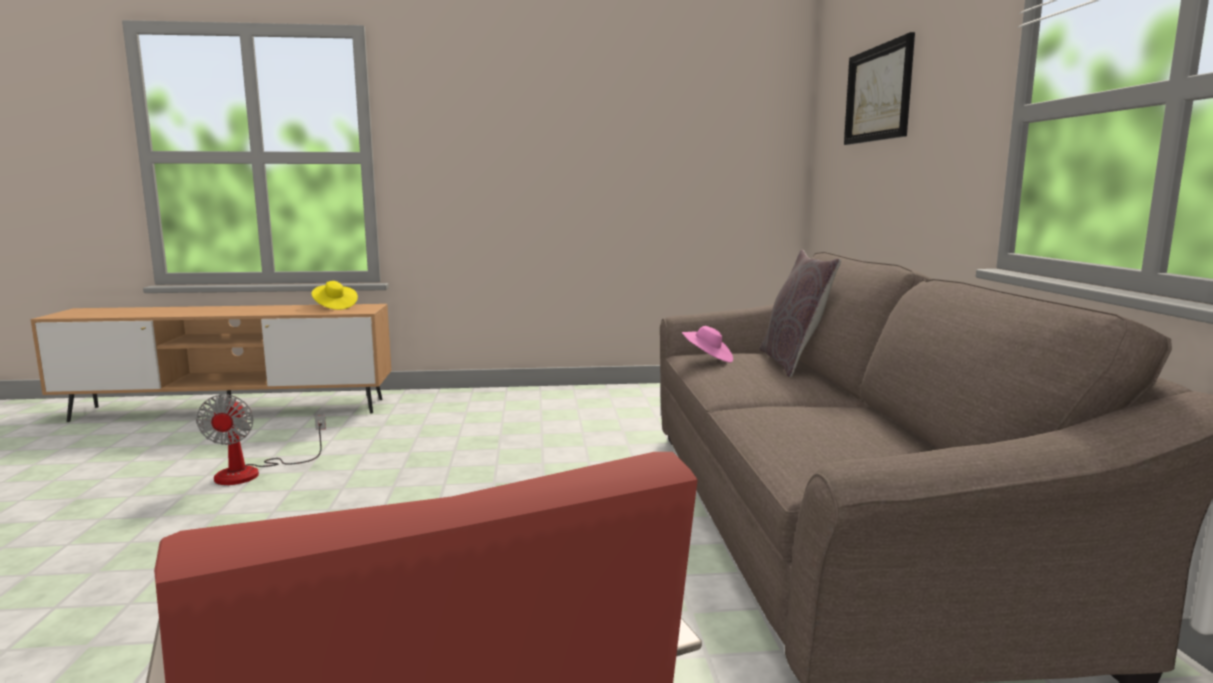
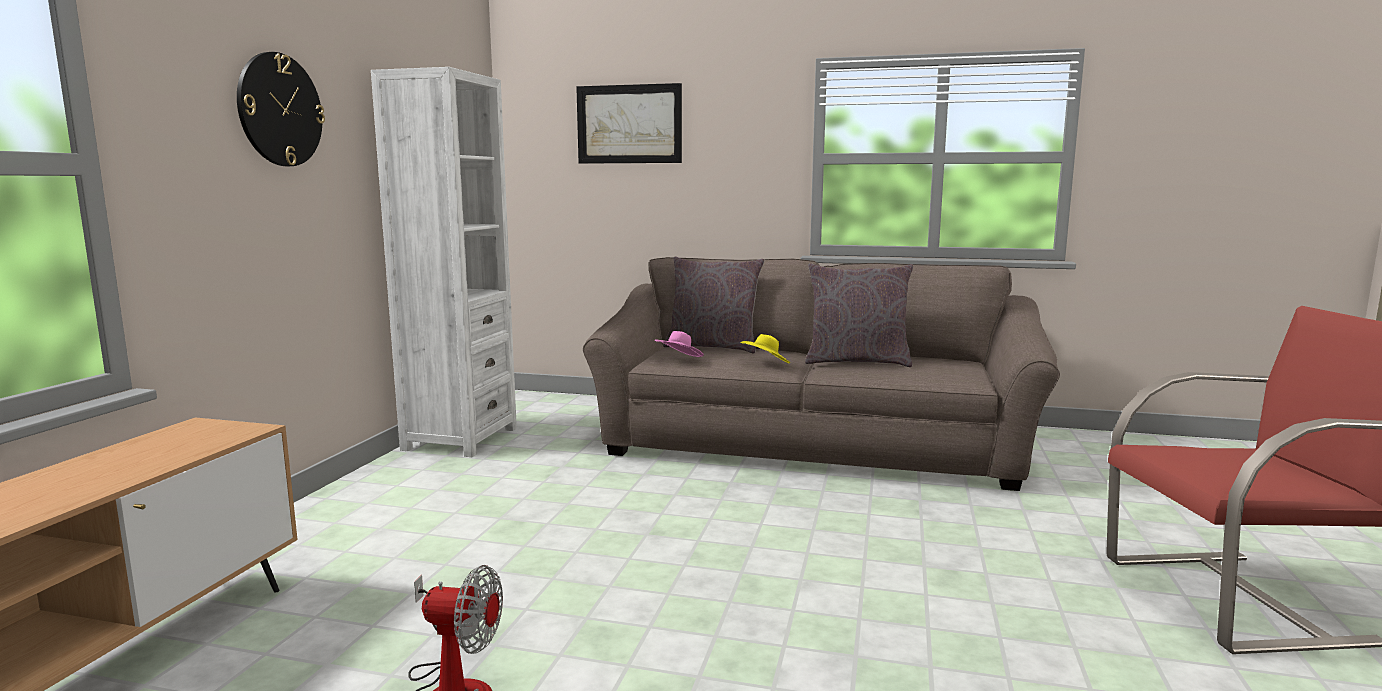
camera: 70 degrees left, 0 degrees up
yellow hat [311,281,358,310] -> yellow hat moved to [741,334,791,363]
none -> wall clock [237,52,325,166]
none -> white bookcase [371,67,517,457]
none -> grey pillow [805,263,913,367]

